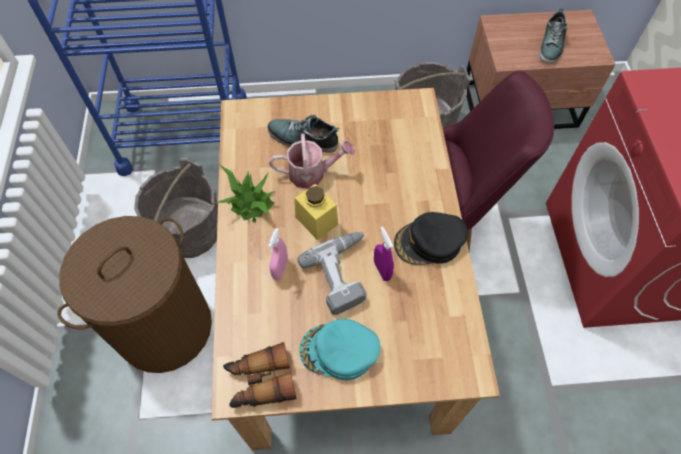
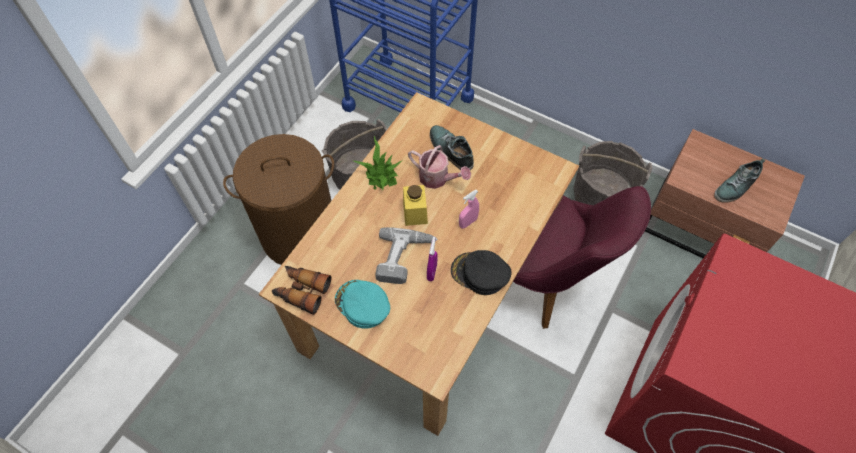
camera: 35 degrees right, 0 degrees up
pink spray bottle [268,228,288,280] -> pink spray bottle moved to [459,190,479,229]

